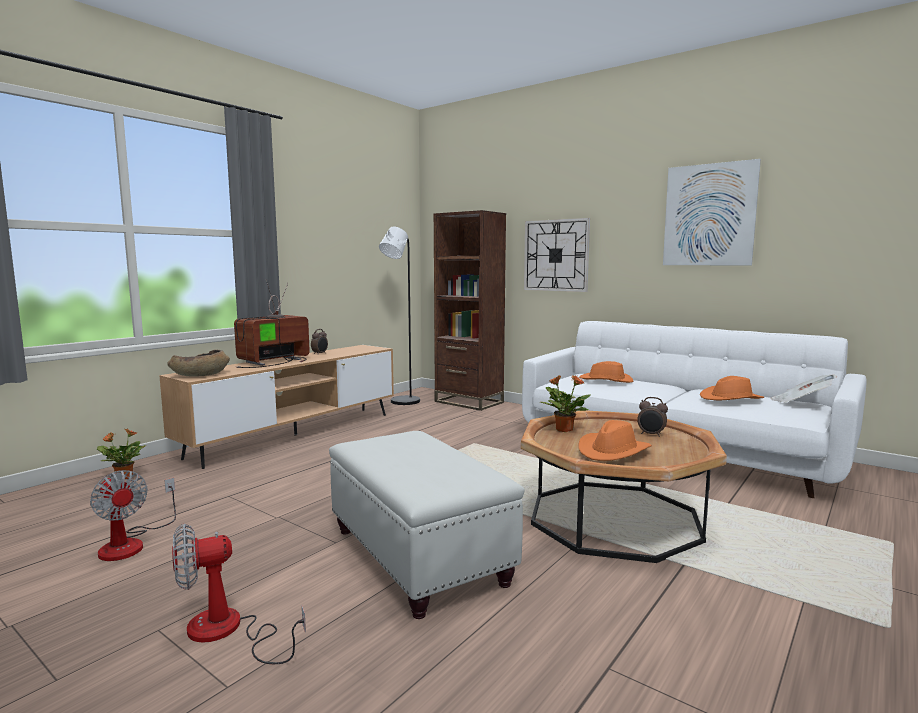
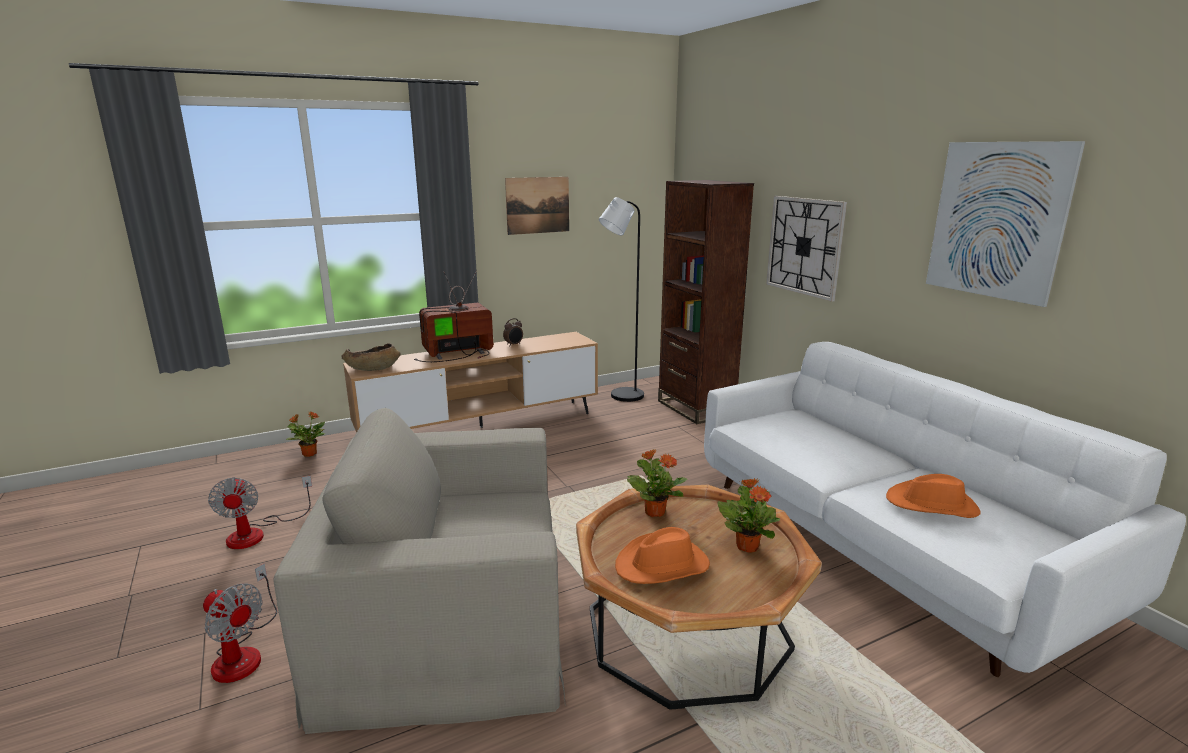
camera: 25 degrees right, 10 degrees up
fan [172,524,306,664] -> fan turned 150 degrees counterclockwise [203,563,277,683]
white ottoman [329,431,525,619] -> beige armchair [273,408,566,734]
orange hat [579,361,633,383] -> none
alarm clock [637,397,668,437] -> potted plant [717,478,780,553]
newspaper [771,374,837,403] -> none
none -> picture [505,177,569,235]

